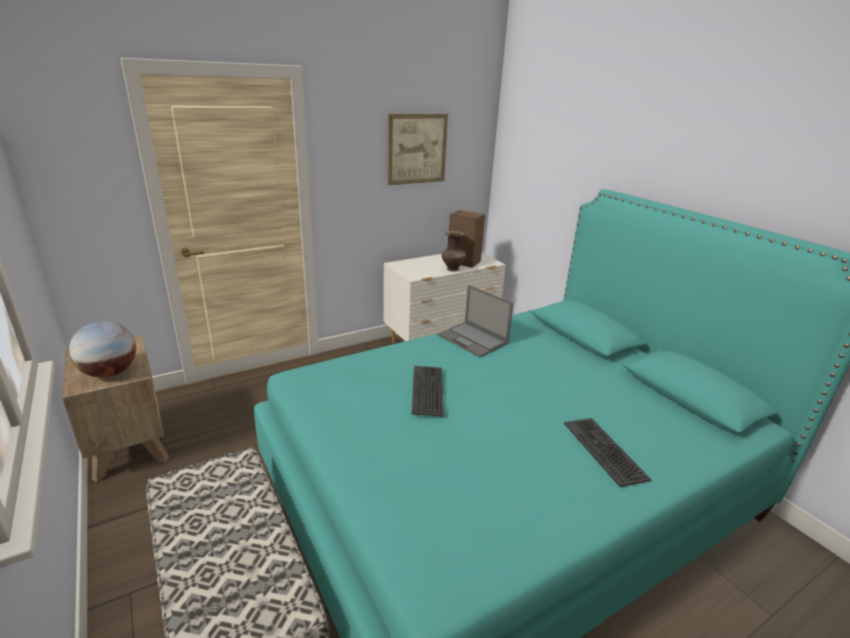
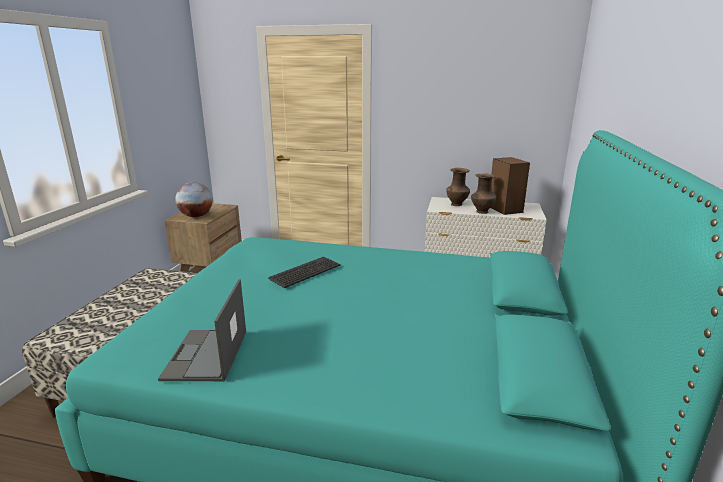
camera: 45 degrees right, 5 degrees down
picture [387,114,448,185] -> none
laptop [437,285,513,357] -> laptop moved to [158,279,246,381]
keyboard [564,418,651,487] -> none
none -> brown vase [446,168,470,206]

